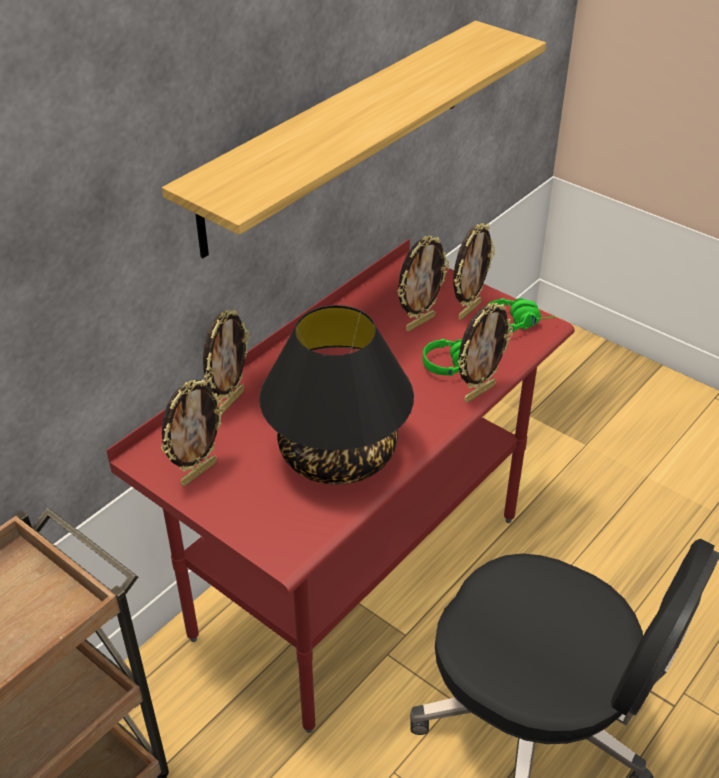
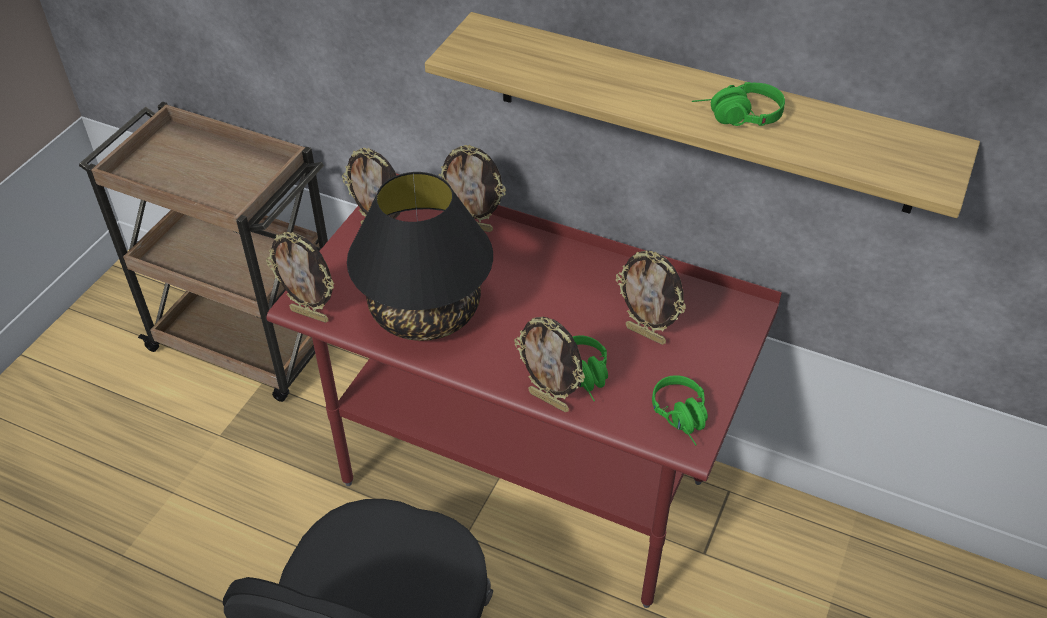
camera: 75 degrees right, 5 degrees up
picture frame [453,223,495,320] -> picture frame moved to [266,232,335,323]
none -> green headphones [692,82,785,126]

